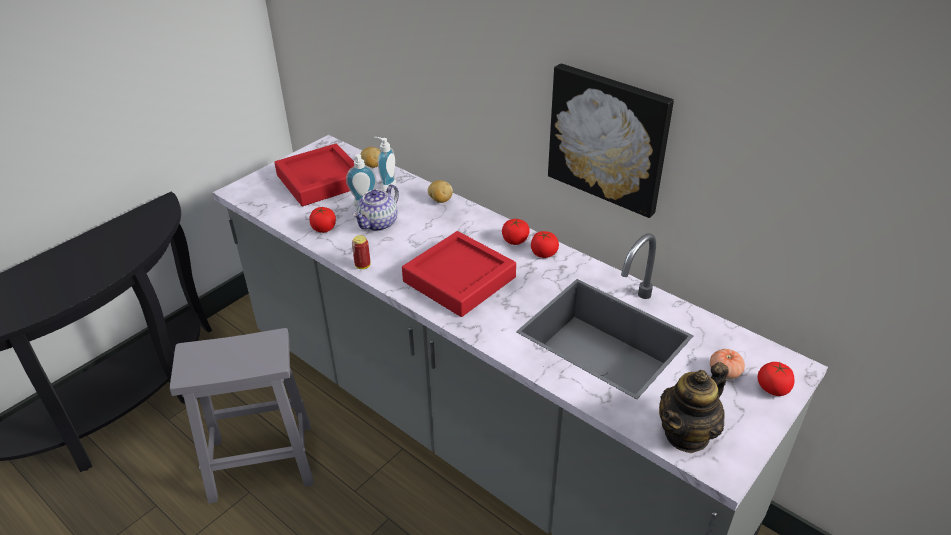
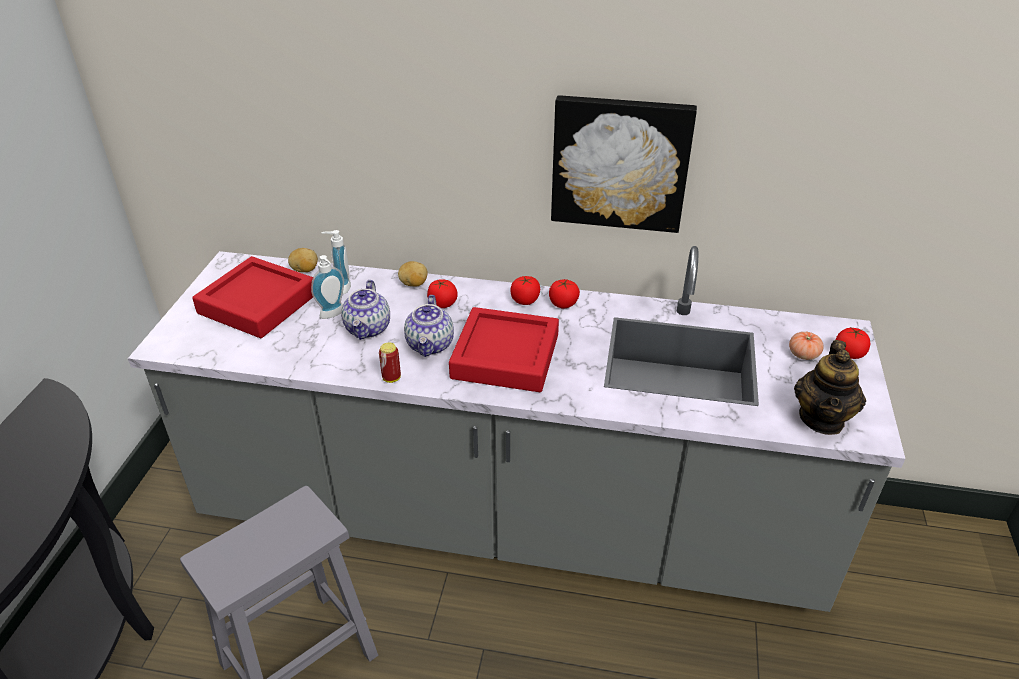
camera: 30 degrees left, 0 degrees up
tomato [309,207,336,233] -> tomato moved to [427,279,458,308]
none -> teapot [404,295,454,357]

